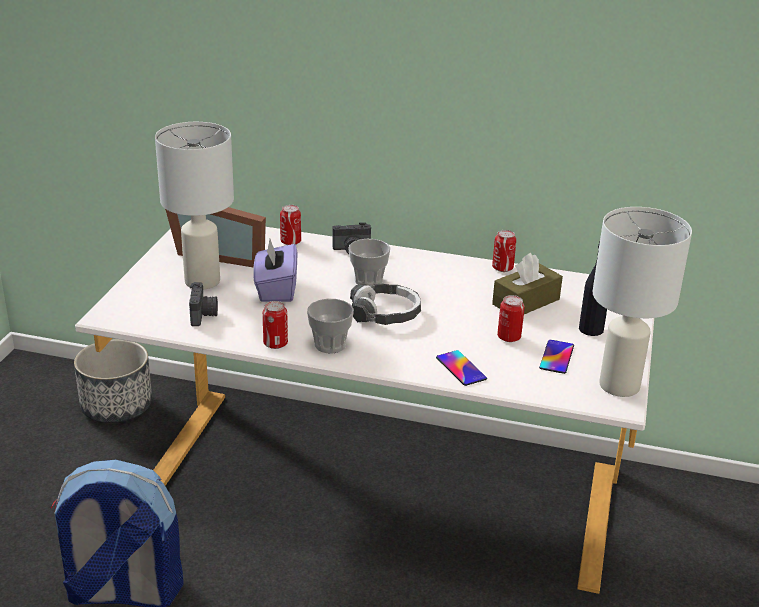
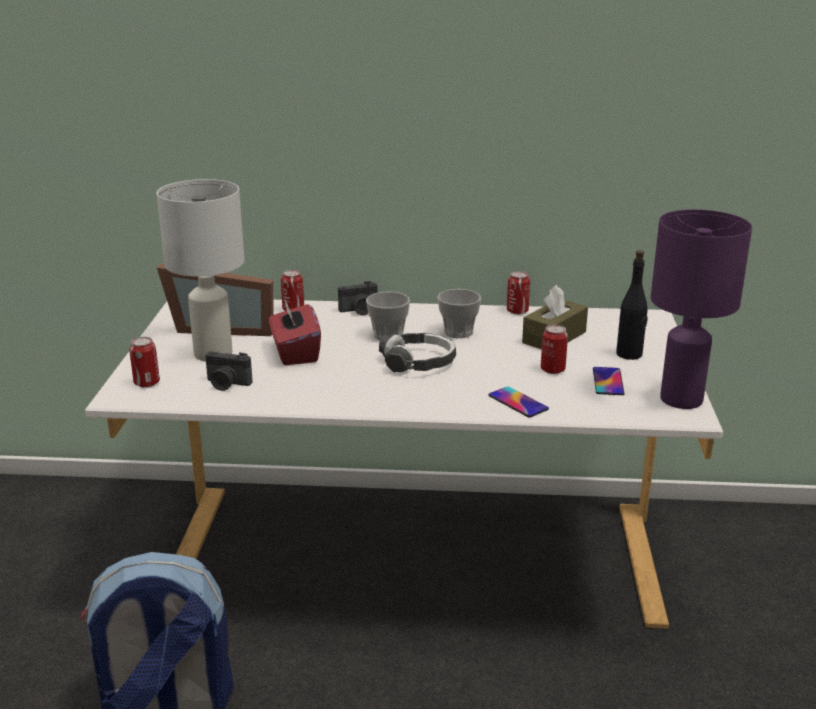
camera: 10 degrees left, 5 degrees down
planter [74,339,152,423] -> none
camera [189,282,218,326] -> camera turned 120 degrees clockwise [205,351,253,391]
purple tissue box [253,239,297,302] -> red tissue box [269,300,321,365]
can [263,301,288,349] -> can moved to [129,337,160,388]
cup [307,299,354,353] -> cup moved to [437,289,481,338]
white table lamp [593,207,692,397] -> purple table lamp [651,209,752,409]

